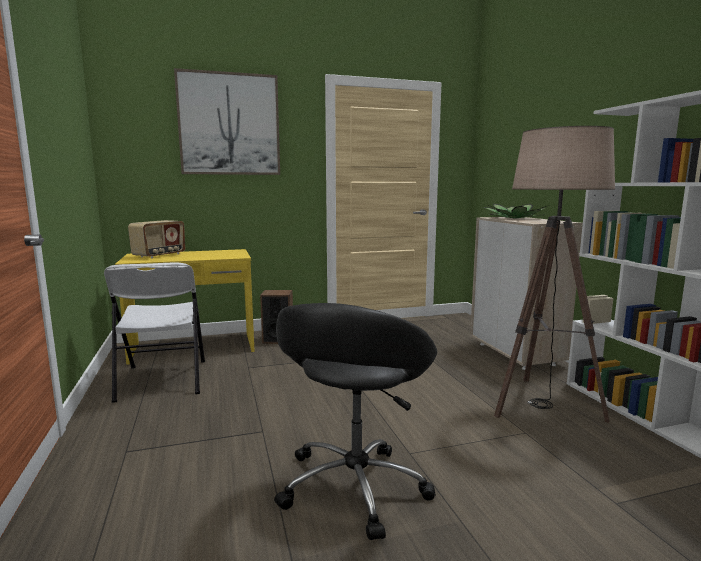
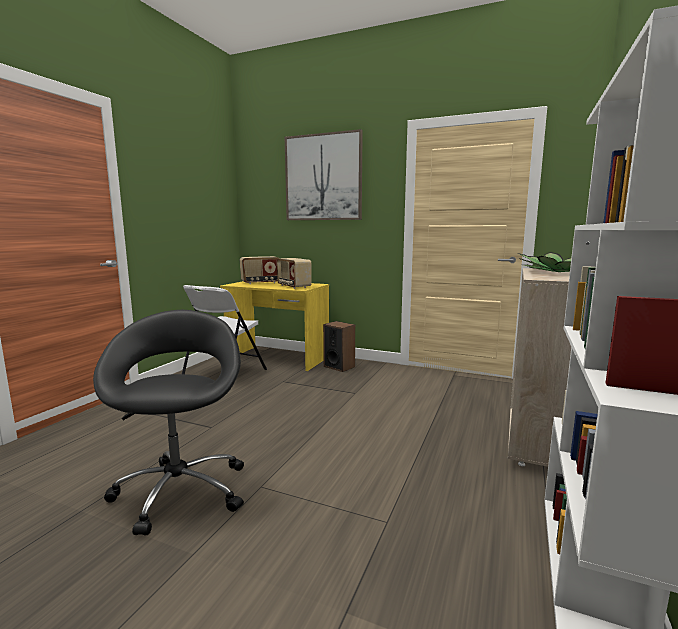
camera: 40 degrees right, 0 degrees up
black office chair [274,303,437,540] -> black office chair turned 120 degrees clockwise [93,310,244,535]
floor lamp [494,126,615,423] -> none
none -> radio [277,258,311,289]

